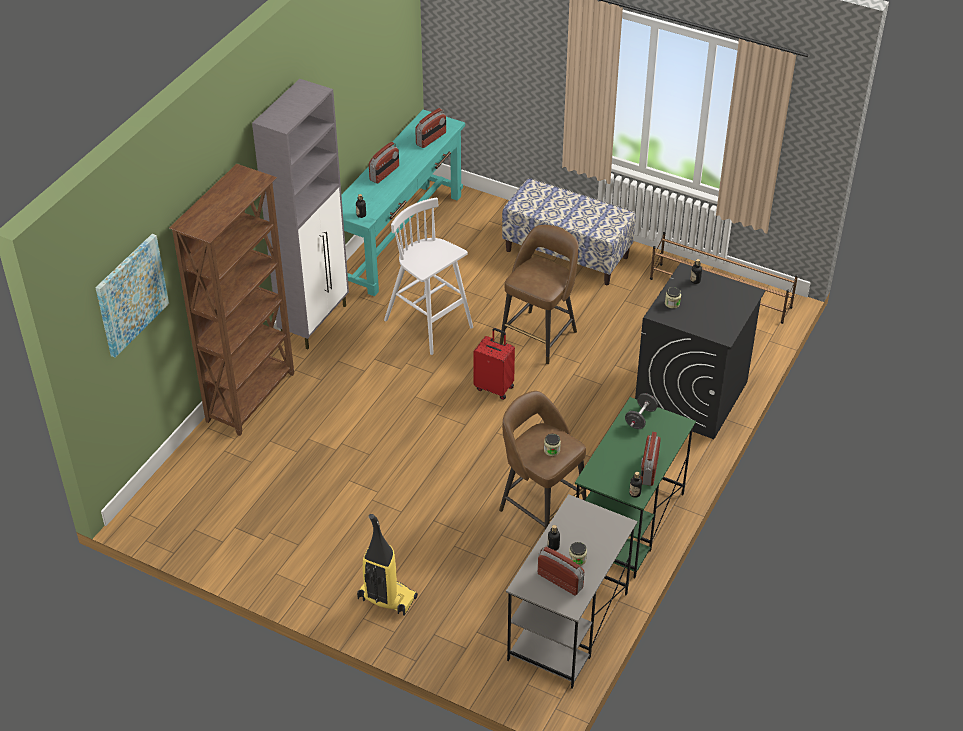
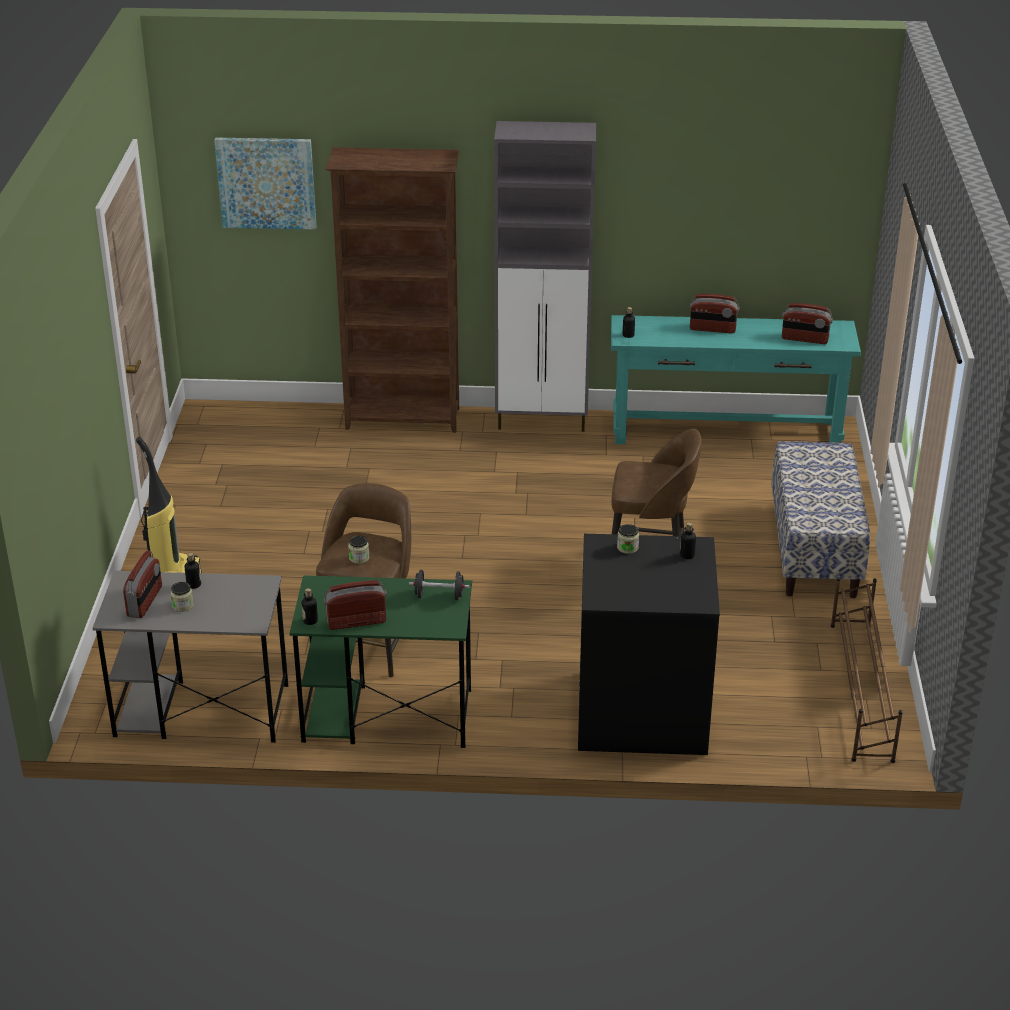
camera: 65 degrees right, 10 degrees down
white stool [384,198,473,355] -> none
red suitcase [473,328,515,400] -> none

